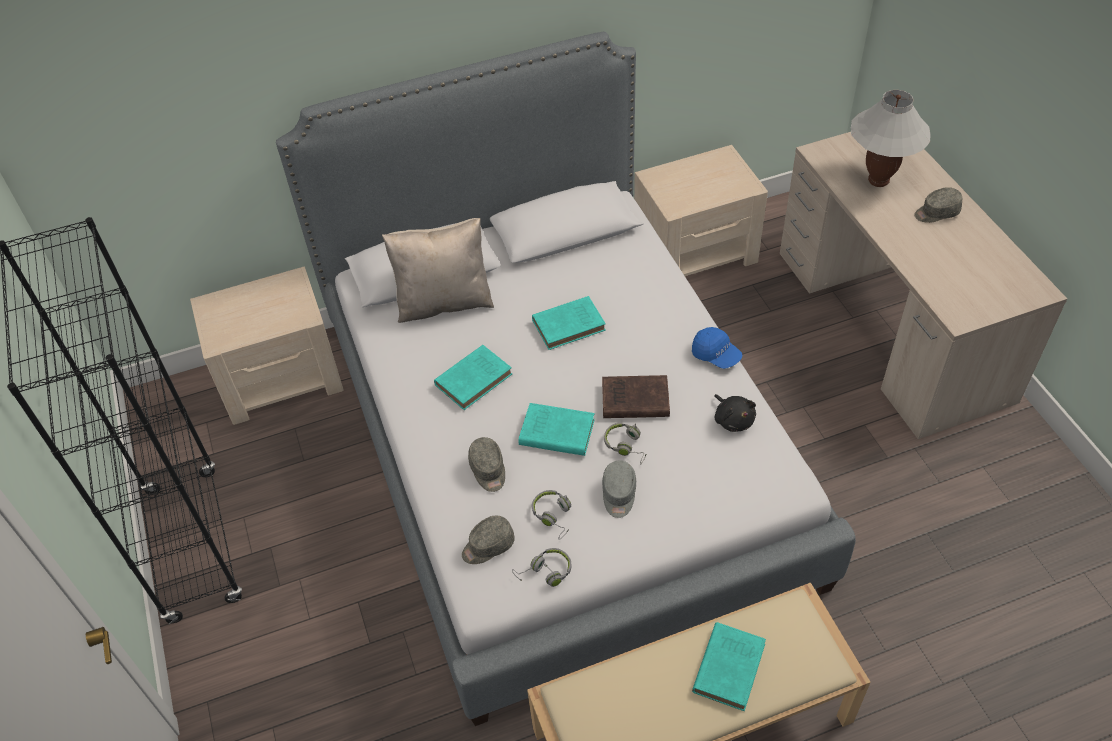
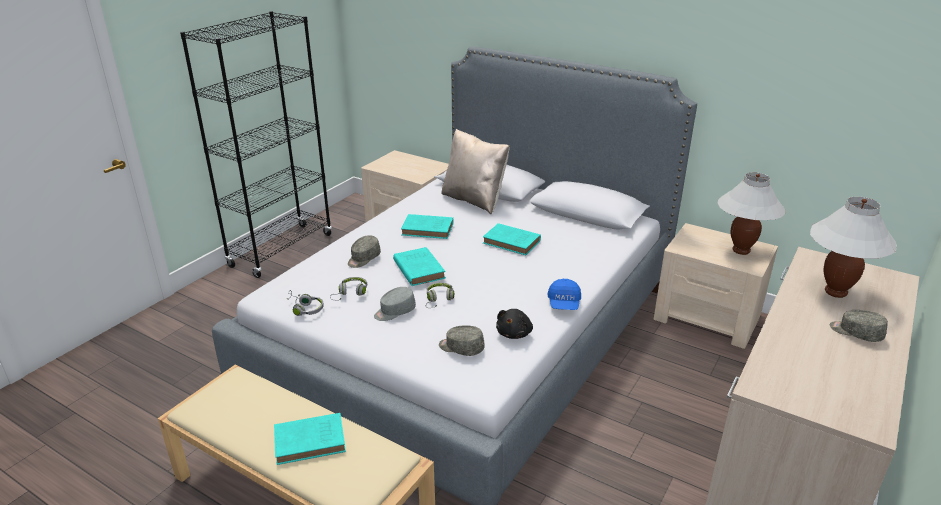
camera: 50 degrees right, 20 degrees down
grey cap [462,515,515,564] -> grey cap moved to [439,325,485,356]
brown book [602,375,670,418] -> none
none -> white table lamp [718,172,785,255]

